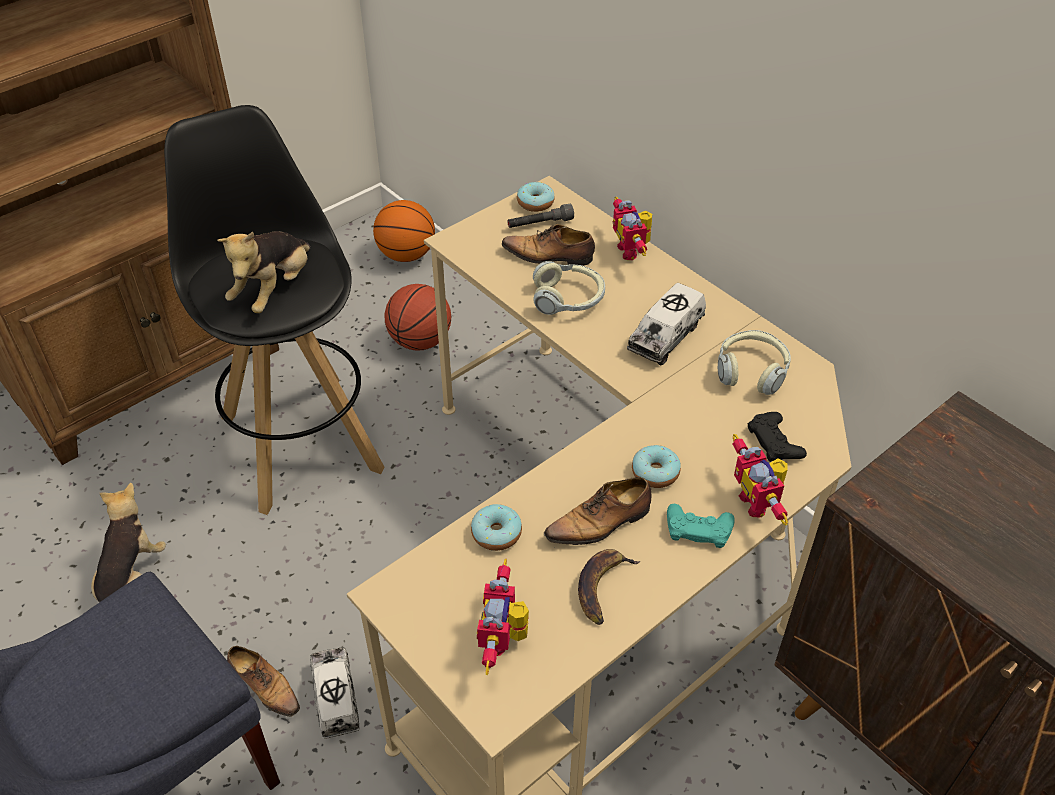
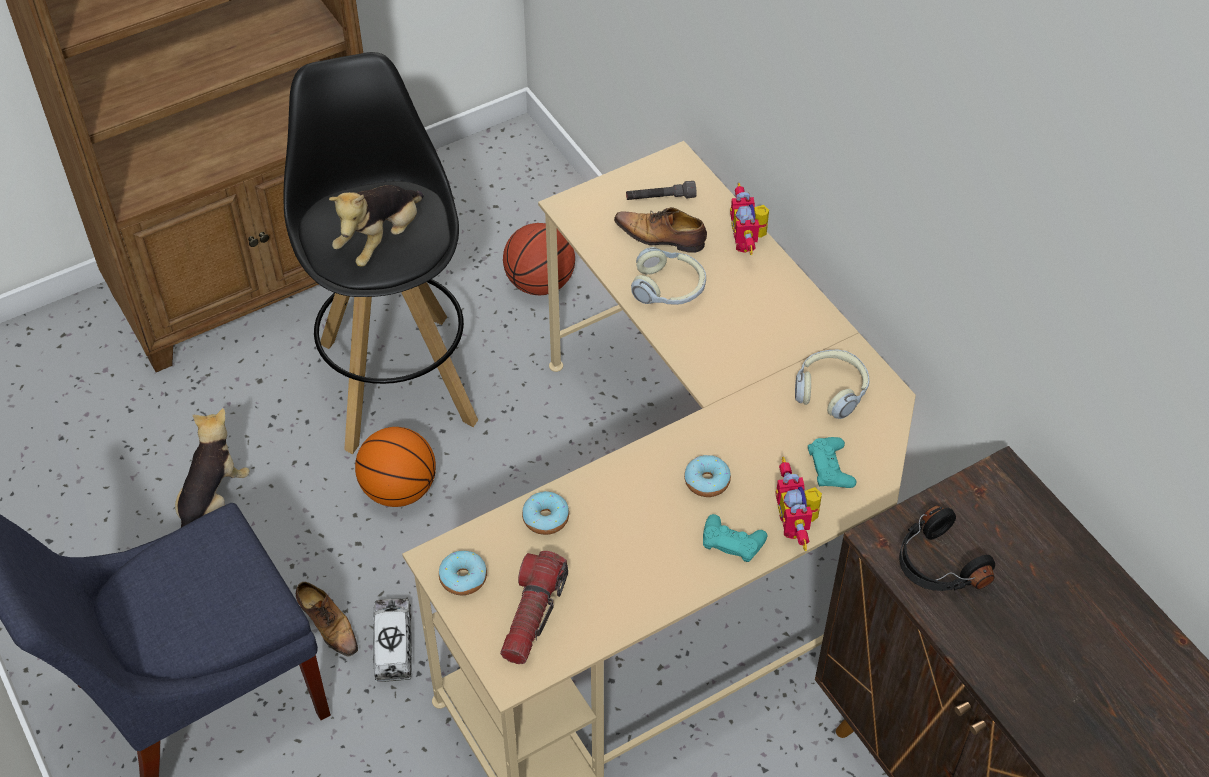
camera: 10 degrees right, 5 degrees up
basketball [373,200,435,262] -> basketball moved to [355,427,436,507]
toy robot [477,559,529,675] -> flashlight [500,551,568,664]
donut [517,182,555,212] -> donut moved to [439,551,487,595]
shoe [544,477,651,545] -> none
banana [578,549,641,625] -> none
toy truck [627,283,706,365] -> none
black game controller [748,412,807,462] -> turquoise game controller [808,437,856,488]
none -> black headphones [899,505,995,591]

